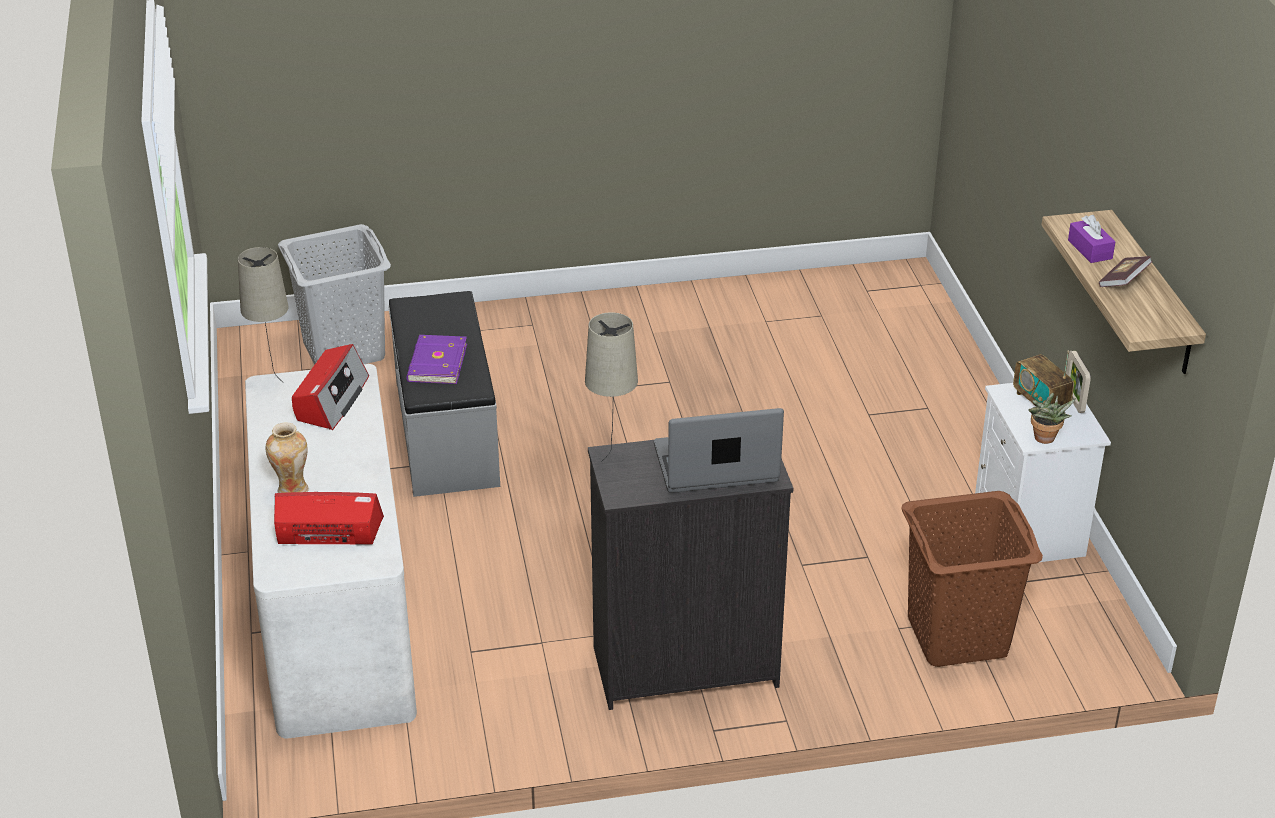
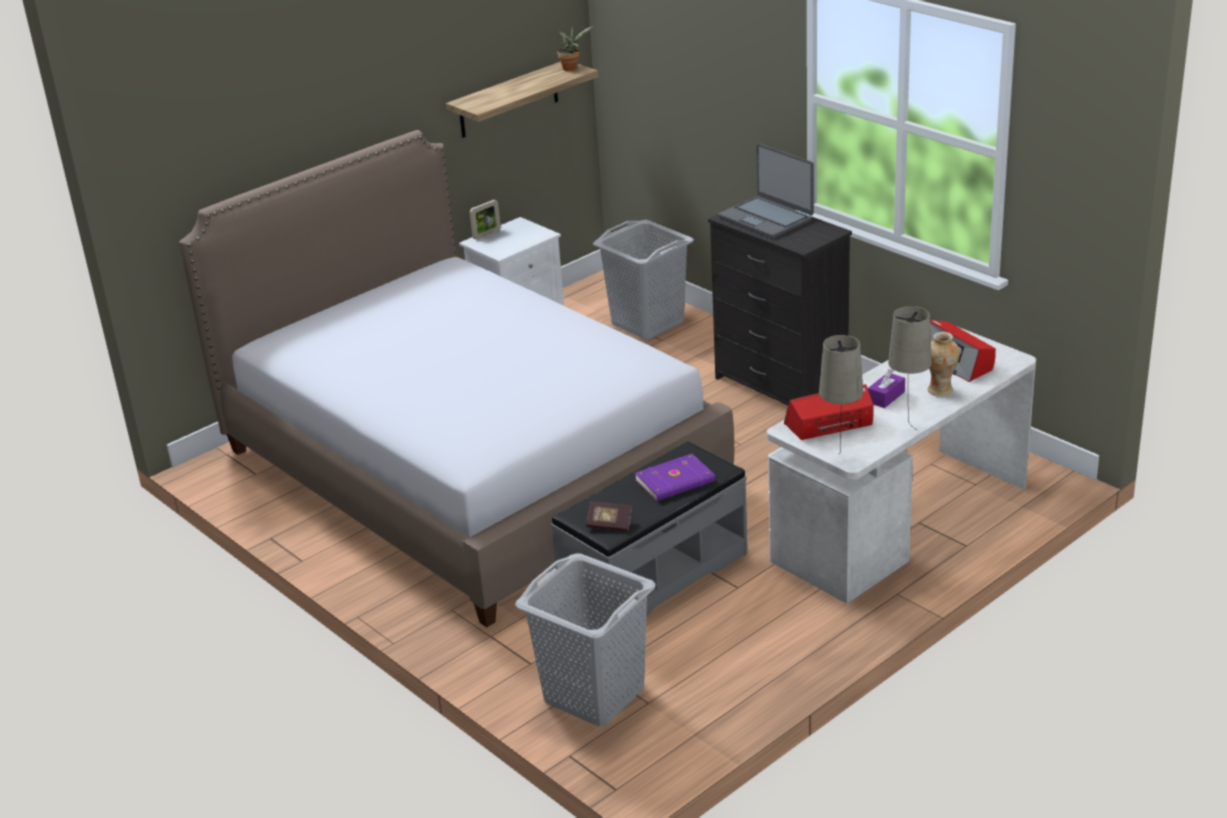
camera: 120 degrees left, 5 degrees down
beige table lamp [585,312,638,462] -> beige table lamp moved to [888,306,932,431]
brown laundry basket [901,491,1043,667] -> grey laundry basket [593,220,694,340]
radio [1013,351,1074,407] -> none
potted plant [1028,393,1076,444] -> potted plant moved to [557,26,593,71]
purple tissue box [1068,215,1115,263] -> purple tissue box moved to [868,368,905,408]
book [1099,256,1153,287] -> book moved to [586,501,632,531]
none -> bed [179,130,734,627]

